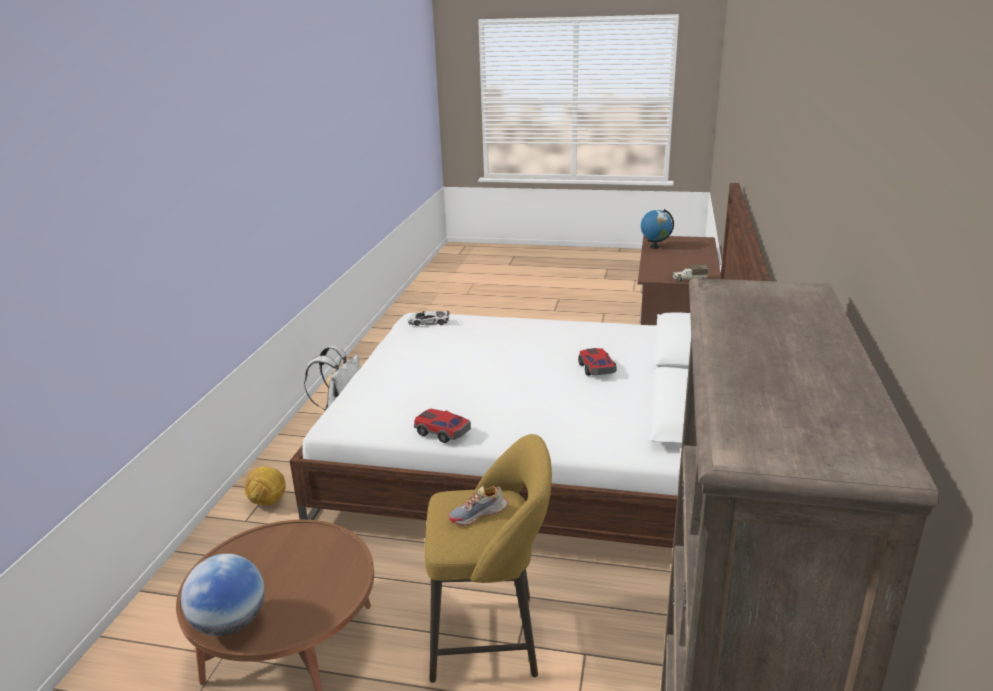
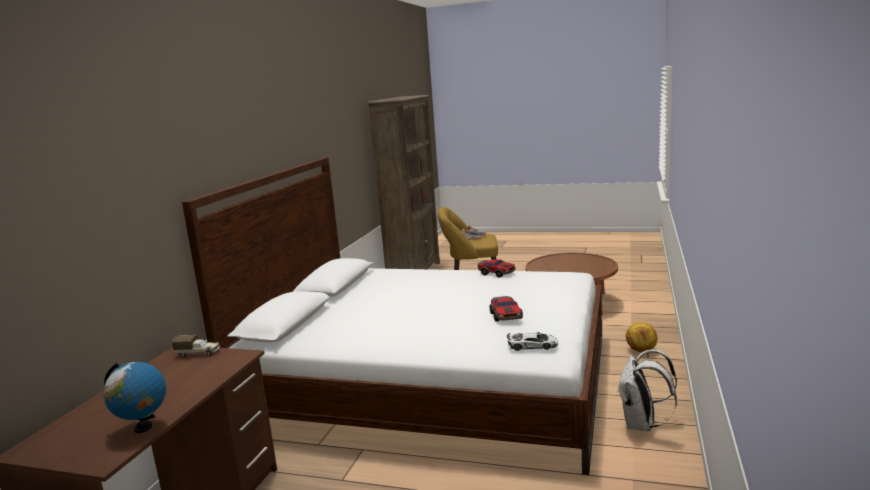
camera: 175 degrees left, 10 degrees down
globe [181,554,265,636] -> none
toy car [578,348,617,376] -> toy car moved to [490,296,523,322]

